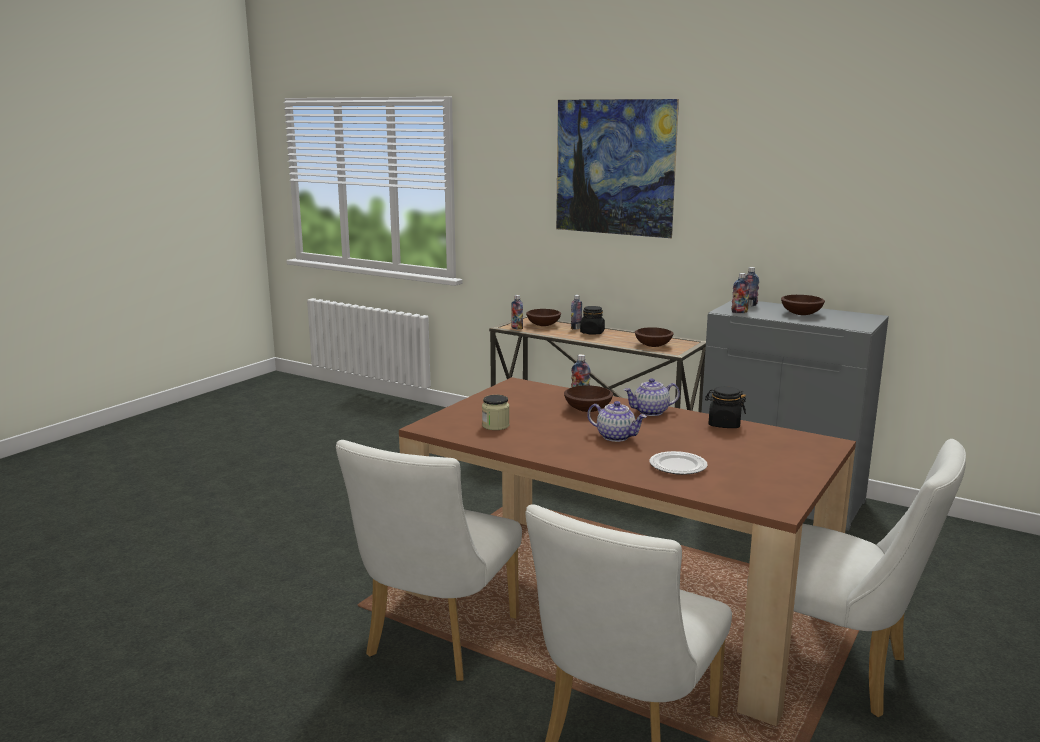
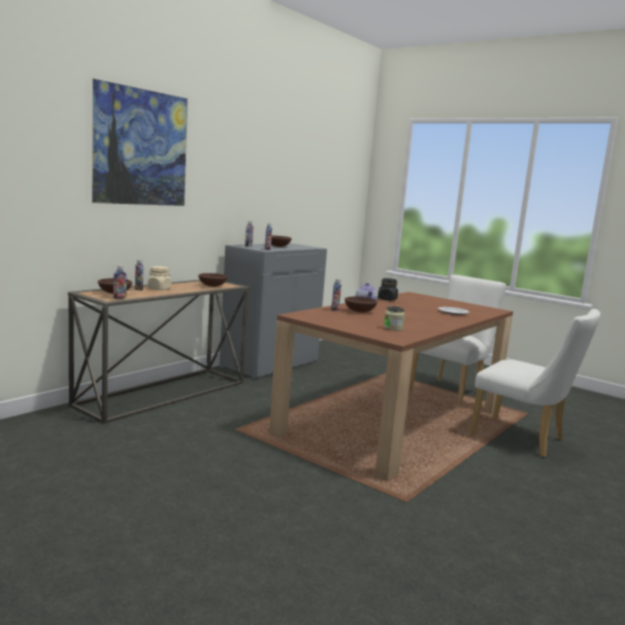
camera: 85 degrees left, 5 degrees down
white chair [336,440,522,681] -> none
black jar [580,306,605,335] -> beige jar [148,266,171,290]
teapot [587,401,647,442] -> none

